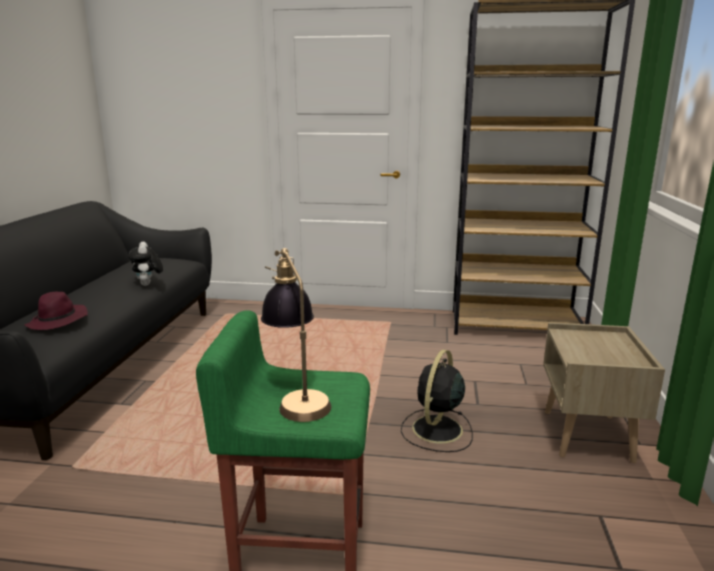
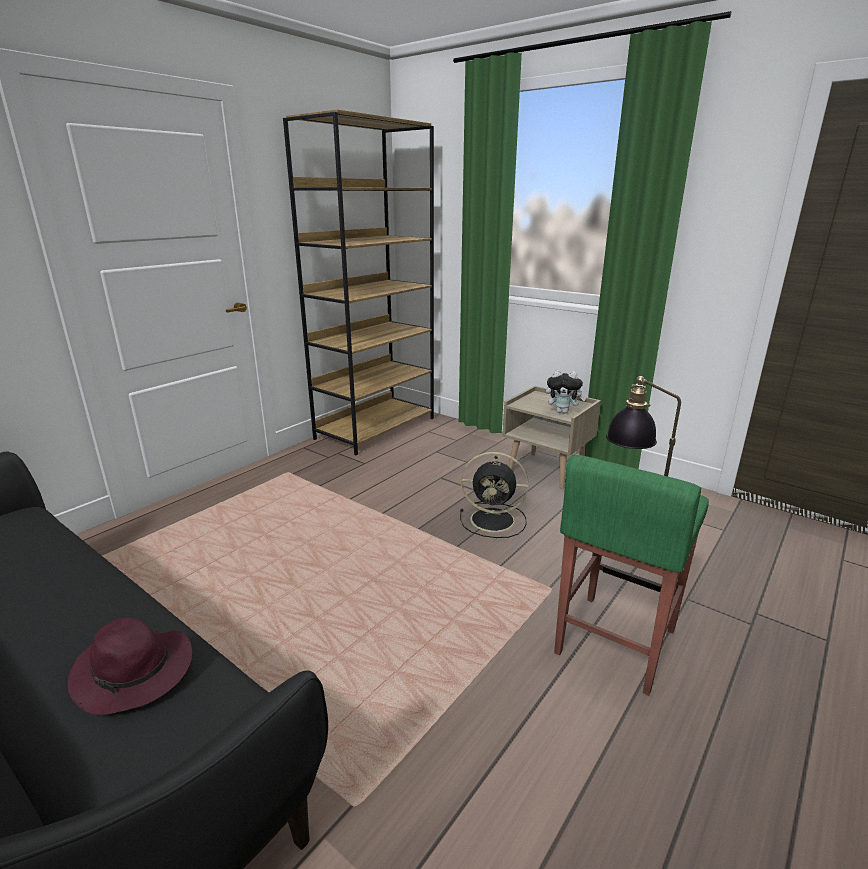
camera: 60 degrees left, 5 degrees up
plush toy [128,242,163,286] -> plush toy moved to [546,370,586,413]
black fan [401,350,473,452] -> black fan turned 45 degrees counterclockwise [460,452,529,538]

